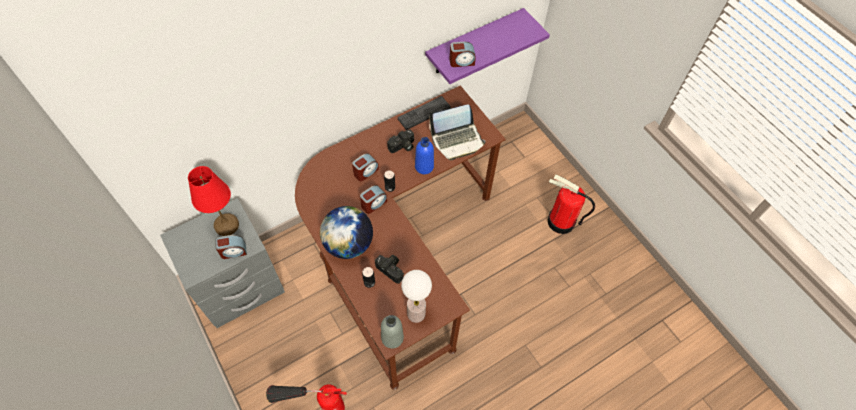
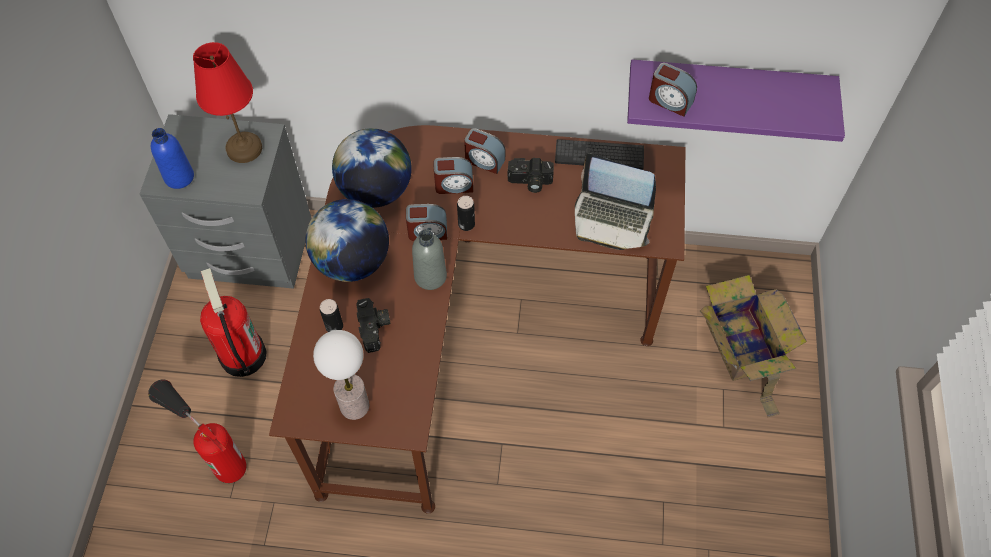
camera: 40 degrees right, 0 degrees up
alarm clock [215,235,247,259] -> alarm clock moved to [464,128,505,174]
grey bottle [381,315,404,349] -> grey bottle moved to [412,229,447,290]
blue bottle [415,137,434,174] -> blue bottle moved to [151,128,194,189]
fire extinguisher [548,175,595,234] -> fire extinguisher moved to [200,268,267,377]
none -> globe [332,128,412,208]
none -> cardboard box [700,275,807,417]

